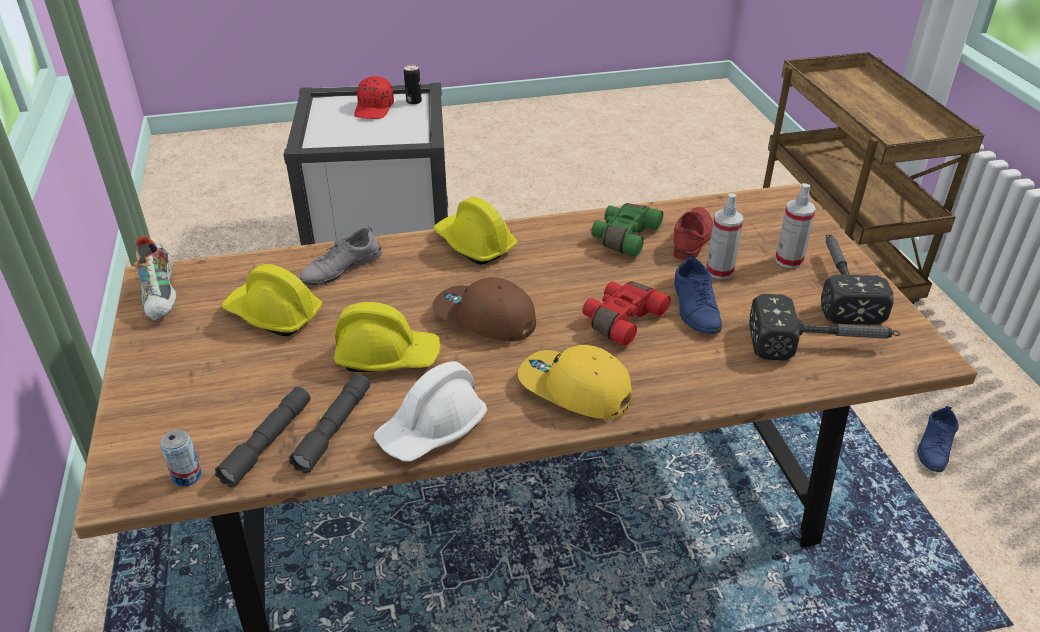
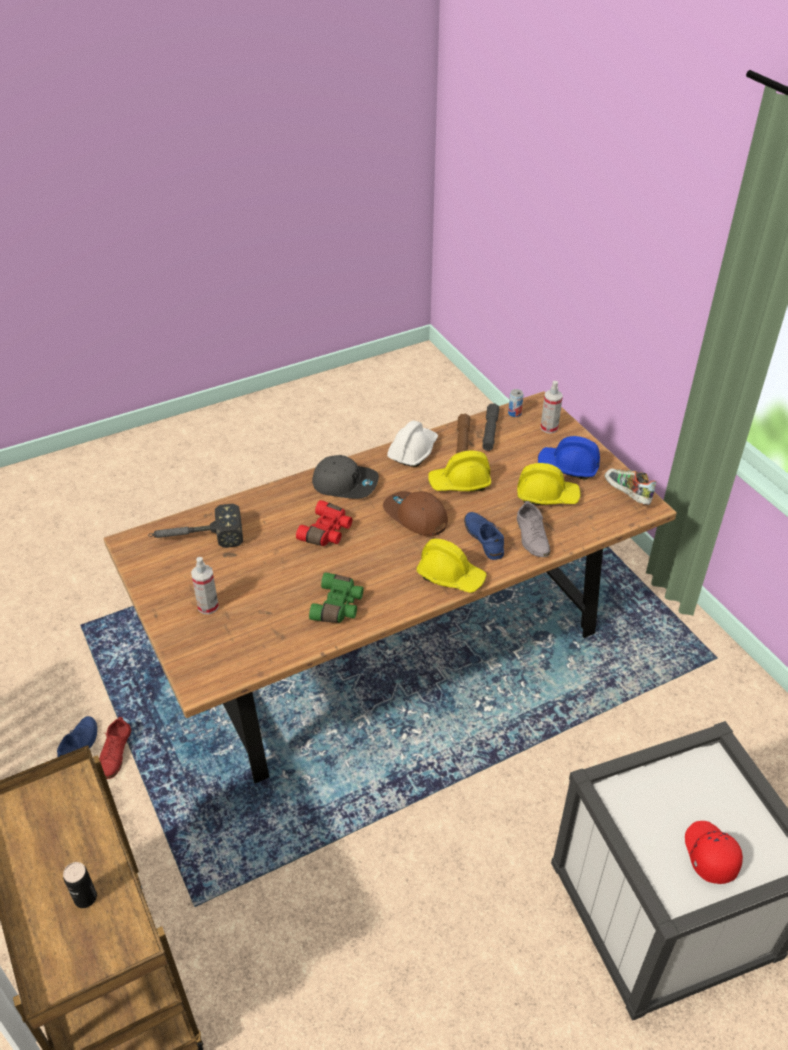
camera: 165 degrees right, 5 degrees up
grey flashlight [289,374,370,473] -> brown flashlight [456,414,470,454]
grey shoe [299,226,382,287] -> grey shoe turned 135 degrees clockwise [517,501,550,557]
can [404,65,422,105] -> can moved to [63,862,97,908]
brown cap [432,277,536,342] -> brown cap turned 150 degrees counterclockwise [383,491,448,536]
yellow cap [518,345,632,419] -> grey cap [312,455,379,499]
red shoe [673,207,713,260] -> red shoe moved to [99,717,131,779]
blue shoe [674,255,722,334] -> blue shoe moved to [464,512,504,560]
spray bottle [706,193,743,279] -> spray bottle moved to [540,381,563,434]
hammer [821,235,894,325] -> none
none -> blue hard hat [538,436,600,480]

